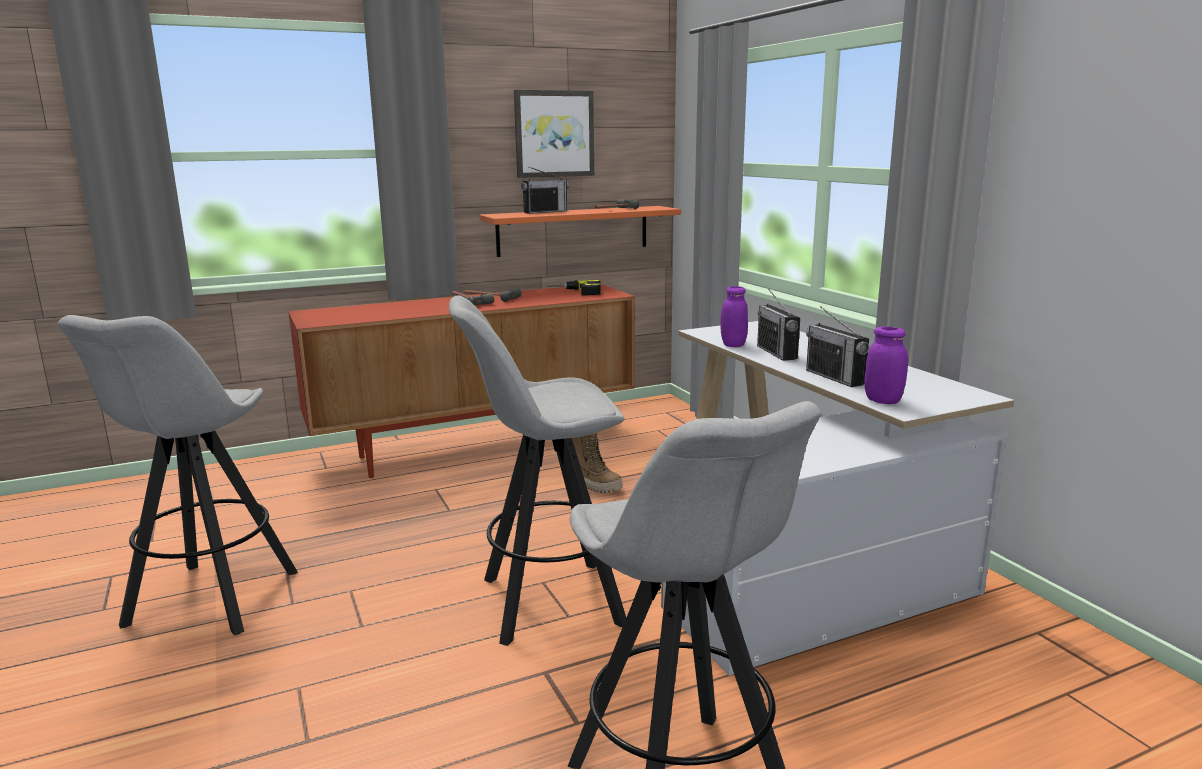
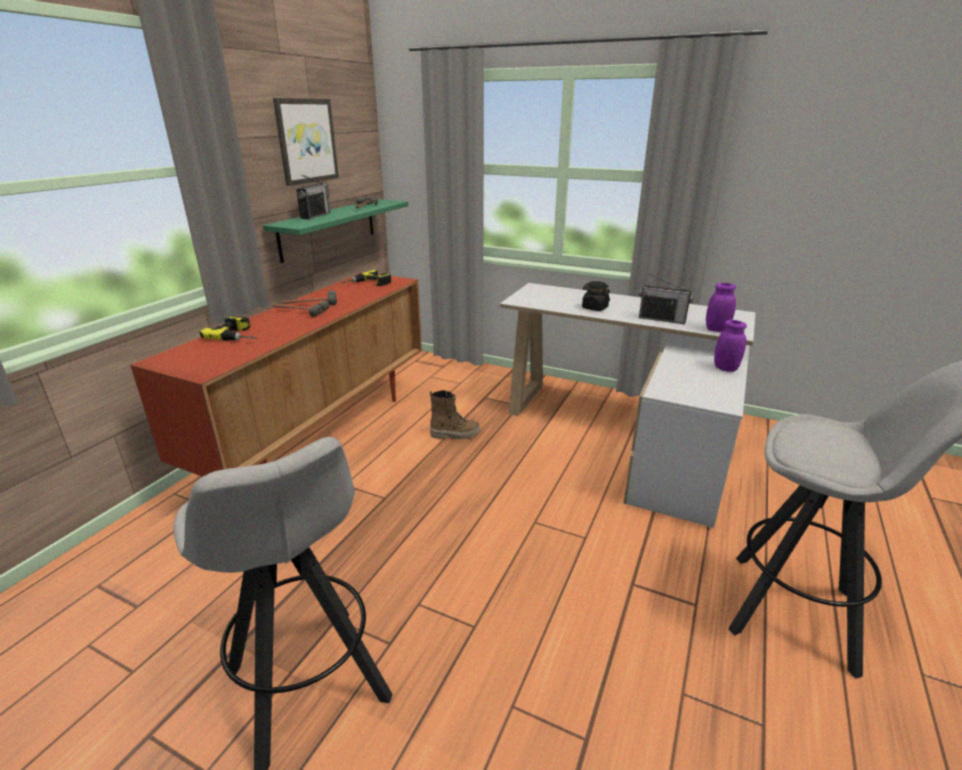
camera: 40 degrees left, 10 degrees up
grey stool [449,295,626,646] -> none
orange shelf [479,206,681,257] -> green shelf [263,199,408,263]
purple jar [720,286,748,347] -> purple jar moved to [714,320,747,372]
radio [757,288,800,361] -> black jar [582,281,610,311]
none -> power drill [200,316,257,341]

